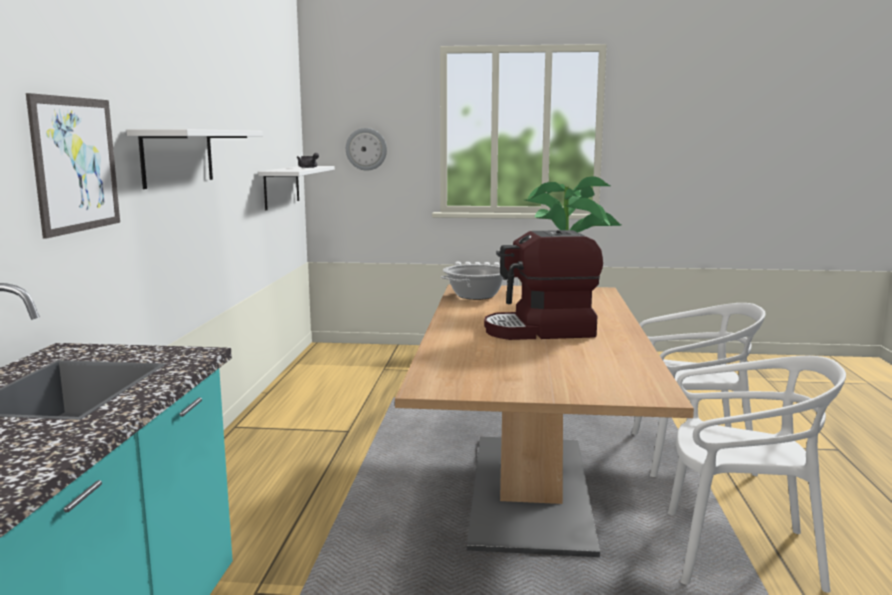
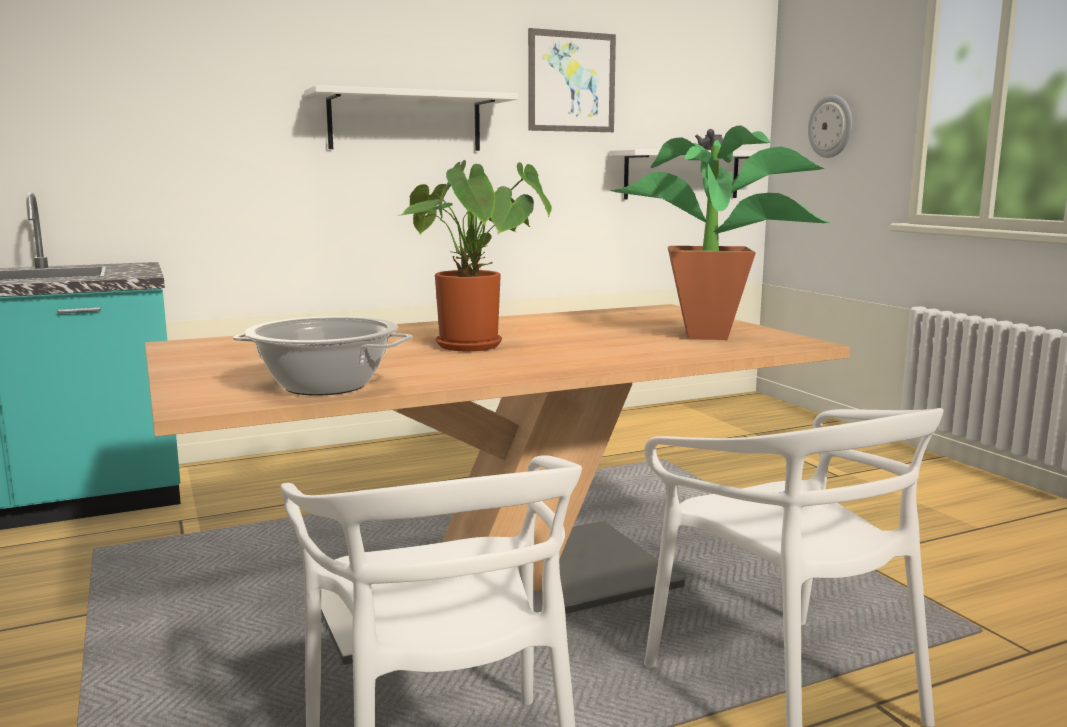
camera: 60 degrees right, 0 degrees up
picture [26,93,120,239] -> picture moved to [528,28,616,132]
cooking pot [441,264,504,300] -> cooking pot moved to [233,316,413,396]
coffee machine [484,230,603,340] -> potted plant [398,160,552,351]

